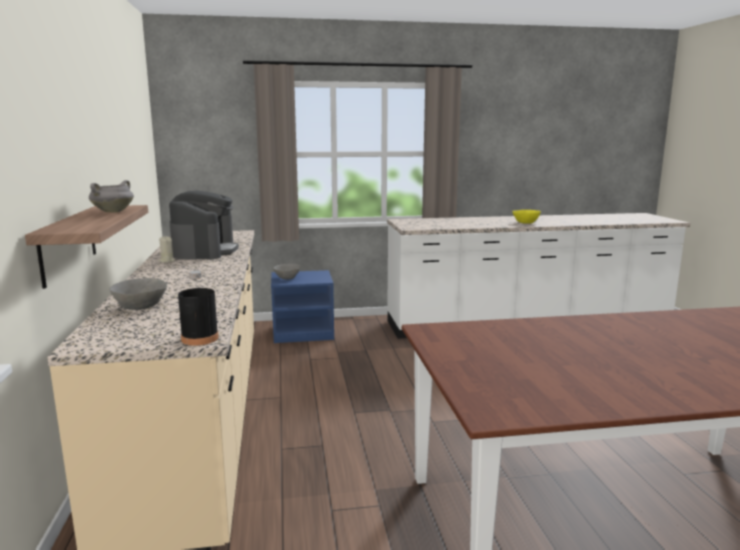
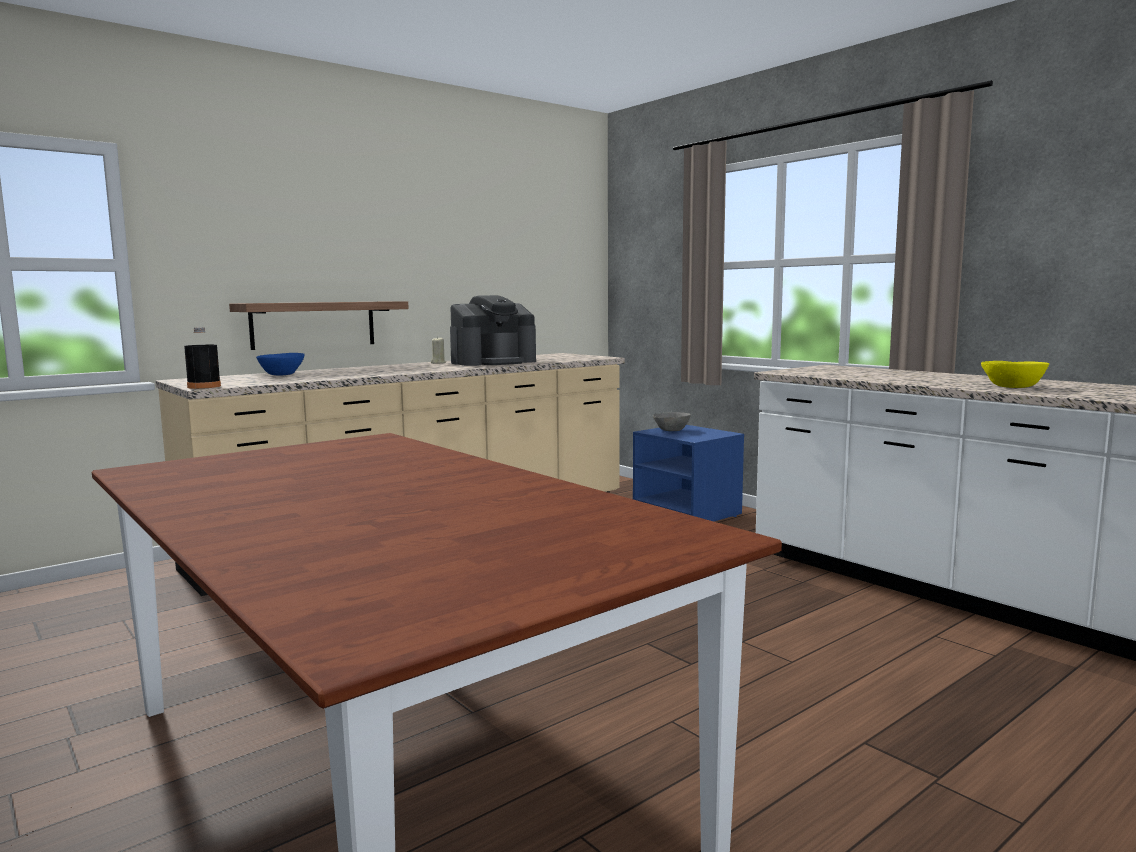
camera: 60 degrees right, 5 degrees down
grey cooking pot [89,180,134,212] -> none
grey bowl [109,278,167,310] -> blue bowl [256,353,305,375]

